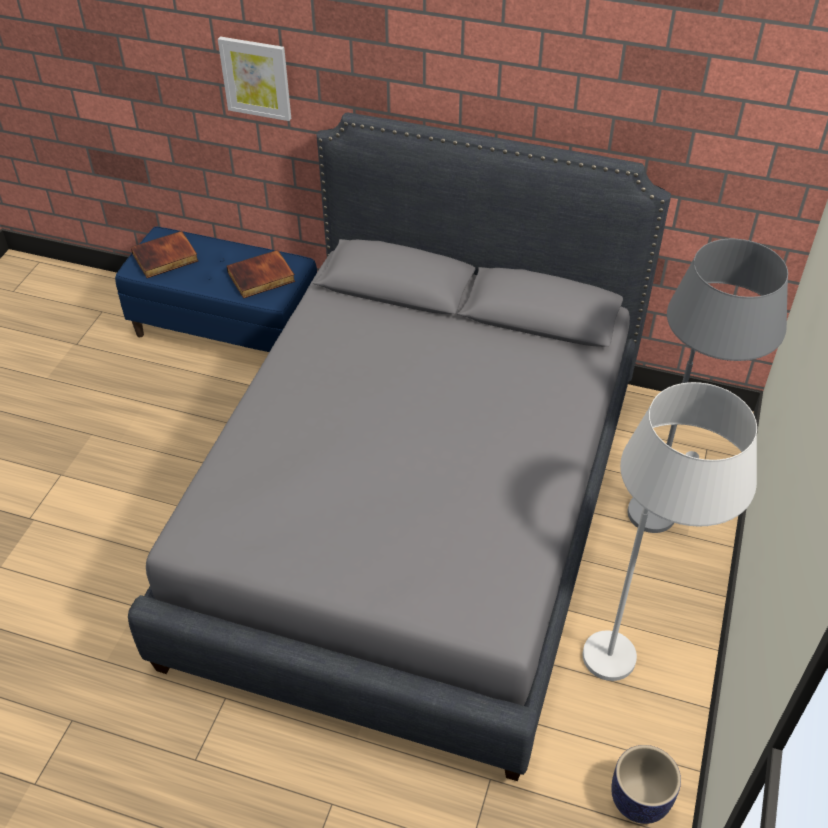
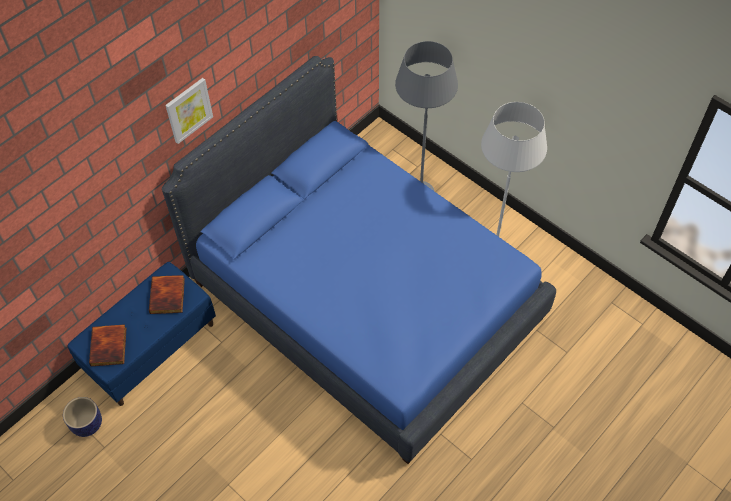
camera: 65 degrees left, 10 degrees up
grey bed [128,112,671,781] -> blue bed [162,56,556,464]
picture [218,36,291,121] -> picture moved to [165,78,213,144]
planter [611,745,681,824] -> planter moved to [63,397,102,437]

